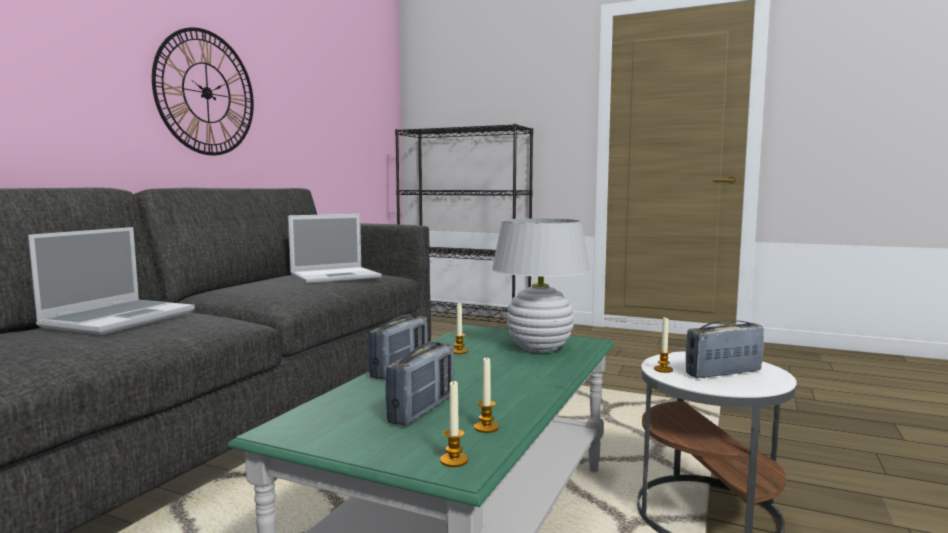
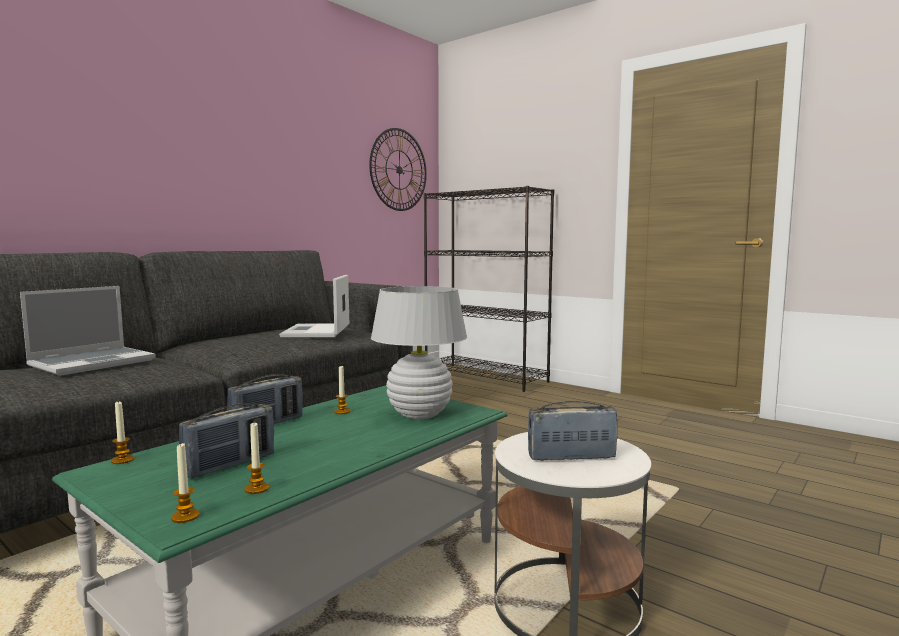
camera: 15 degrees right, 0 degrees up
wall clock [152,27,254,155] -> wall clock moved to [369,128,427,211]
laptop [288,214,382,284] -> laptop turned 105 degrees clockwise [279,275,349,337]
candle [654,317,673,373] -> candle moved to [111,401,135,464]

